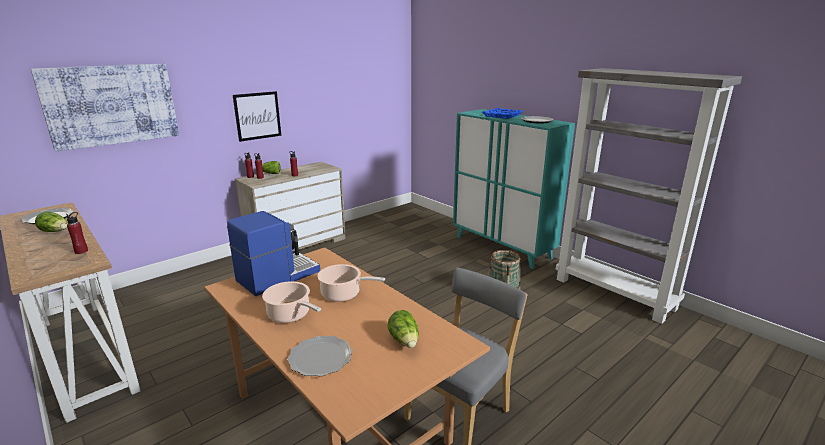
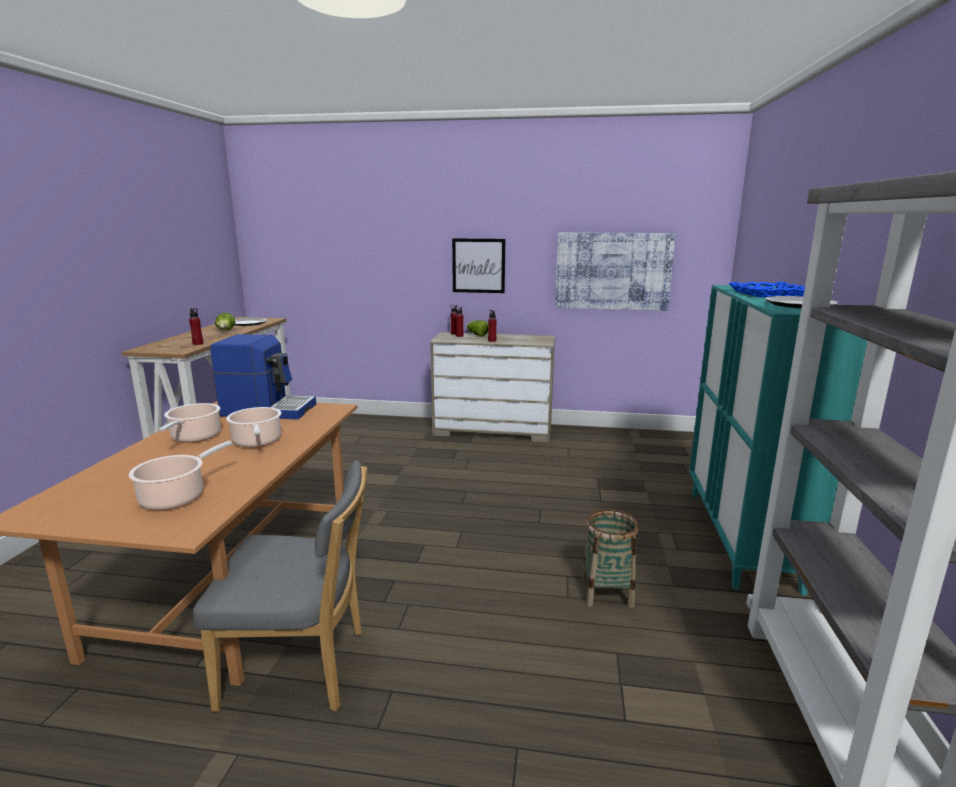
camera: 50 degrees right, 5 degrees down
picture [31,64,179,151] -> picture moved to [555,232,676,311]
plate [287,336,353,376] -> none
lettuce [388,310,419,348] -> cooking pot [129,441,233,510]

